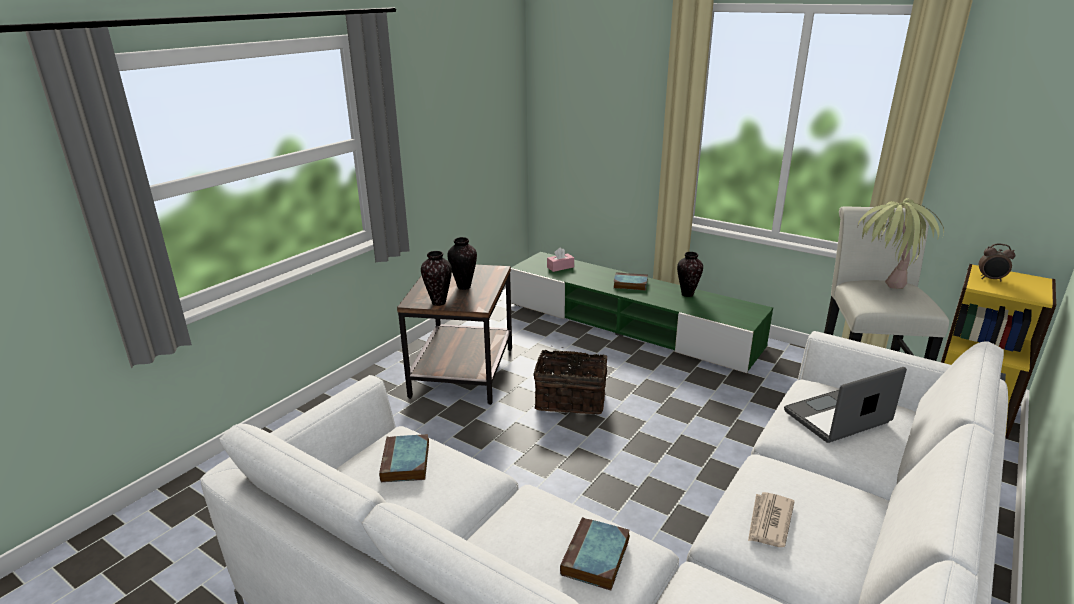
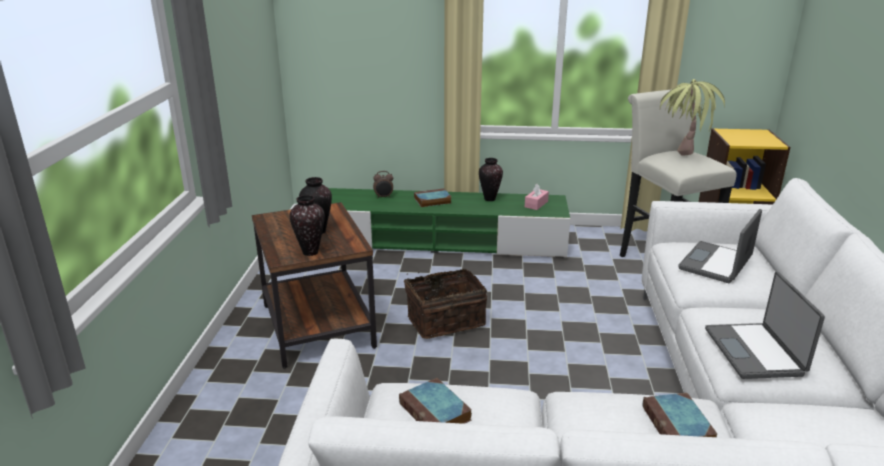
camera: 30 degrees left, 0 degrees up
pink tissue box [547,247,574,272] -> pink tissue box moved to [525,184,549,210]
newspaper [748,492,795,547] -> laptop [705,272,825,379]
alarm clock [979,244,1015,282] -> alarm clock moved to [373,171,393,198]

